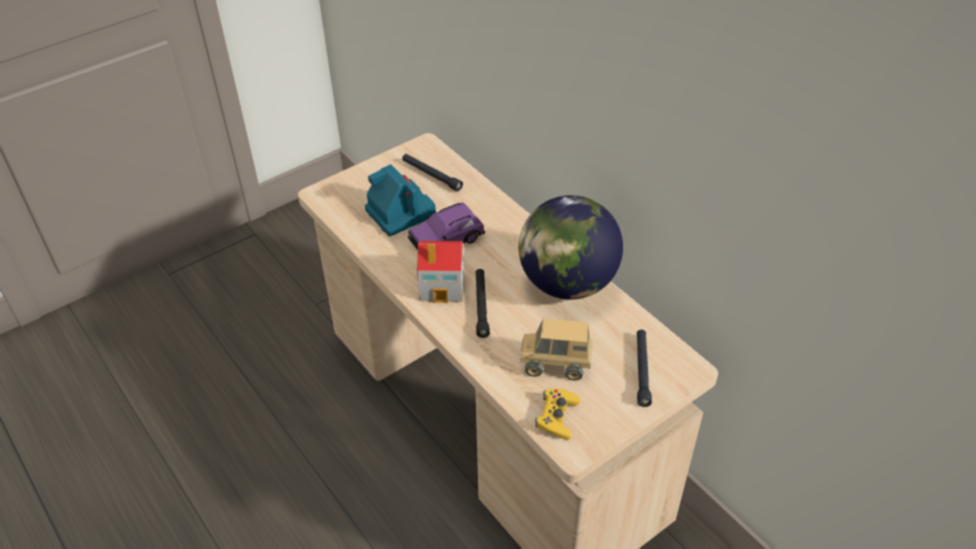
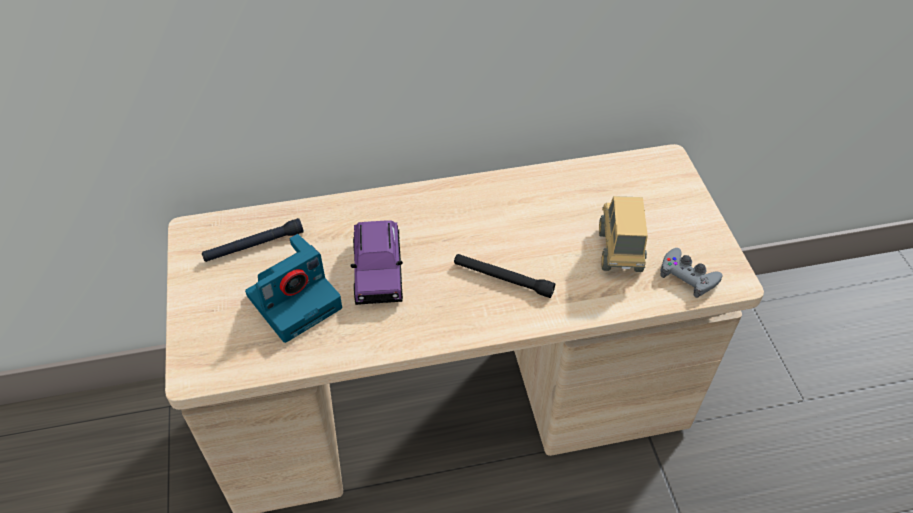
camera: 65 degrees left, 5 degrees up
camera [365,164,436,236] -> camera turned 150 degrees clockwise [245,234,342,343]
toy house [417,241,465,303] -> none
globe [519,195,623,300] -> none
toy truck [520,318,593,381] -> toy truck turned 150 degrees clockwise [599,196,648,272]
yellow game controller [535,389,580,440] -> grey game controller [660,248,723,298]
black flashlight [637,330,652,407] -> none

